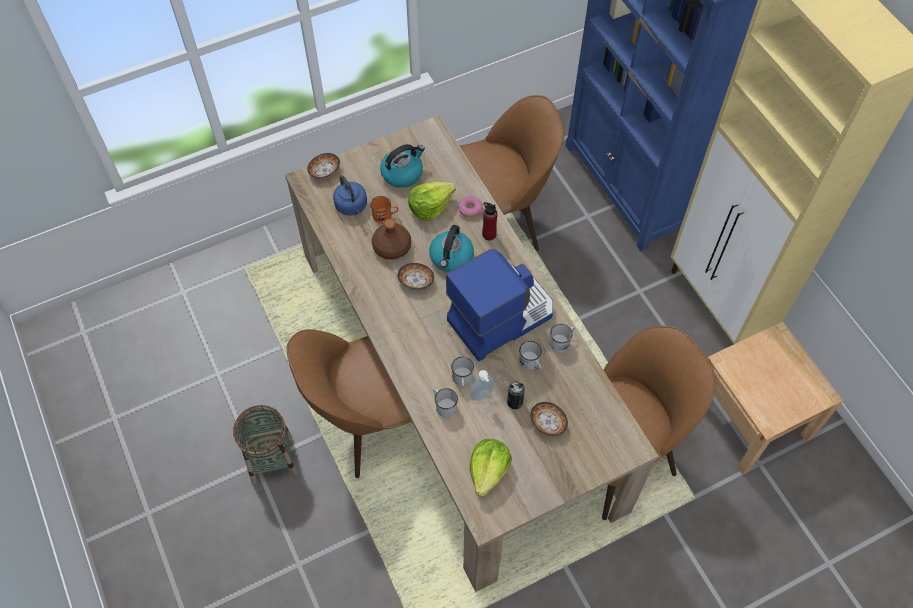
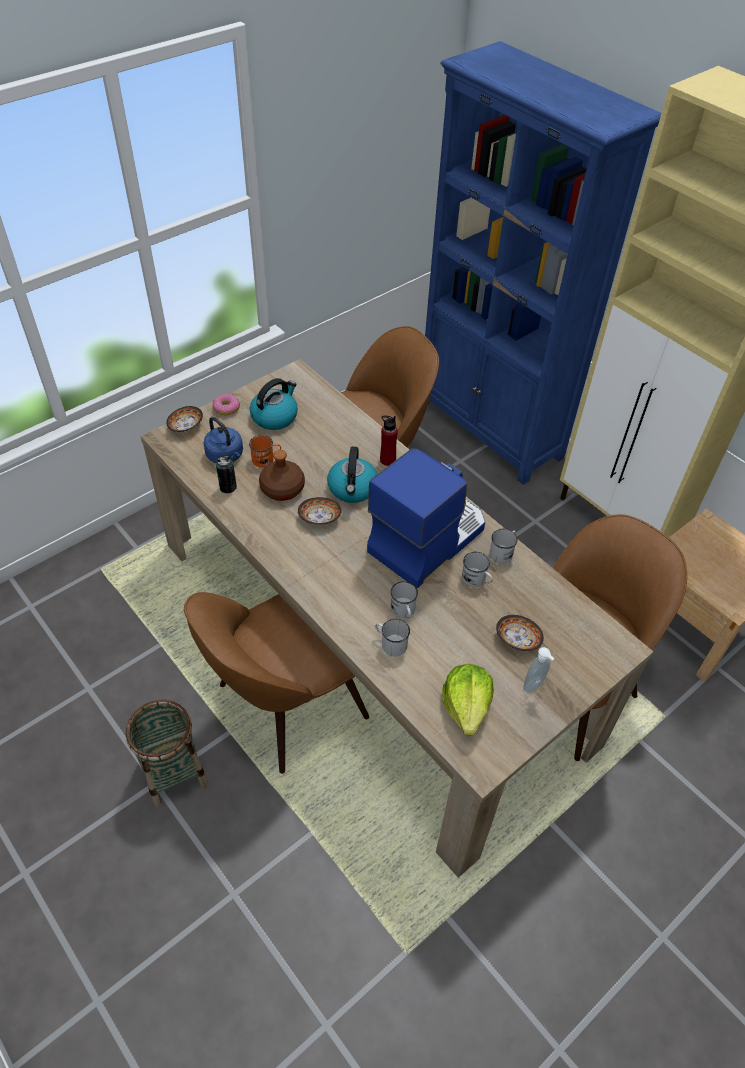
camera: 15 degrees left, 10 degrees down
lettuce [408,182,455,221] -> none
donut [458,196,483,218] -> donut moved to [212,394,240,415]
soap dispenser [470,370,495,401] -> soap dispenser moved to [523,647,555,693]
can [507,381,525,409] -> can moved to [216,456,237,493]

